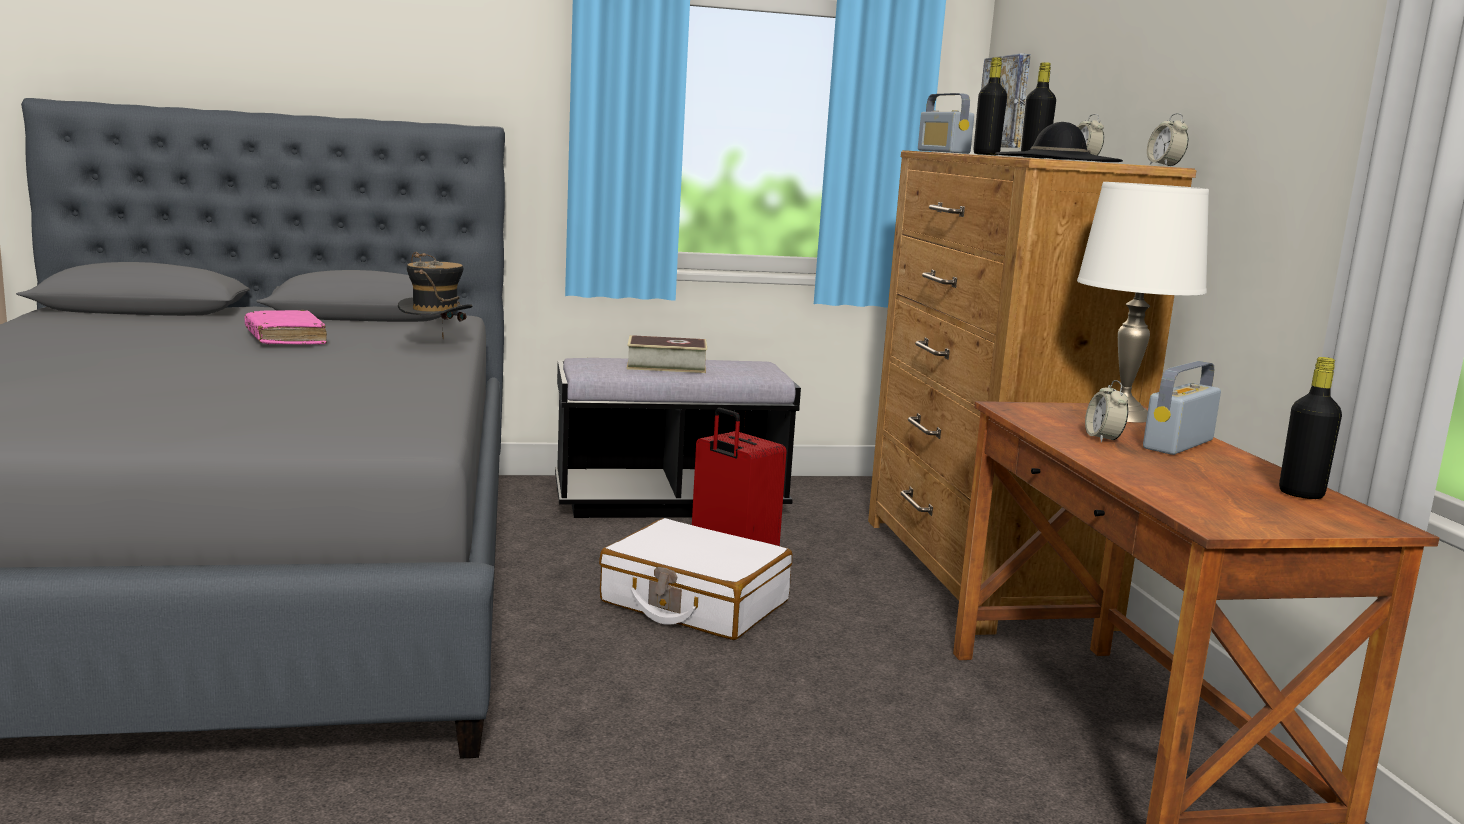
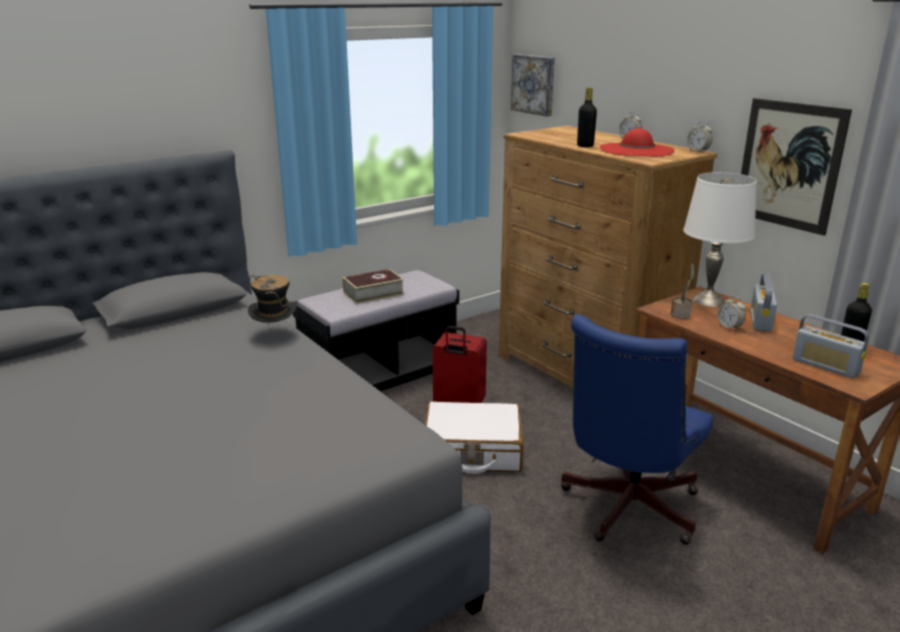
camera: 25 degrees left, 10 degrees up
pink book [244,310,327,345] -> none
radio [918,93,974,154] -> radio moved to [793,314,869,378]
black hat [995,122,1123,162] -> red hat [600,128,675,156]
black bottle [1021,62,1056,158] -> none
none -> blue office chair [561,314,713,545]
none -> potted plant [671,263,695,319]
none -> picture [741,98,852,236]

